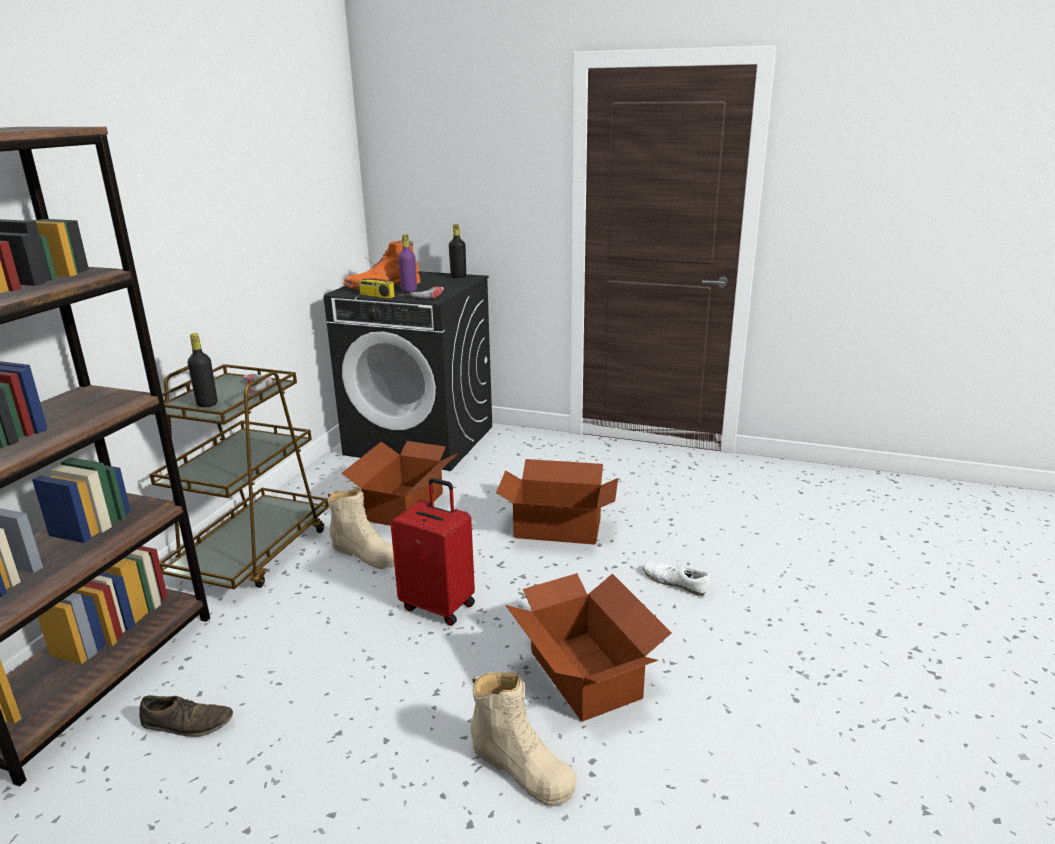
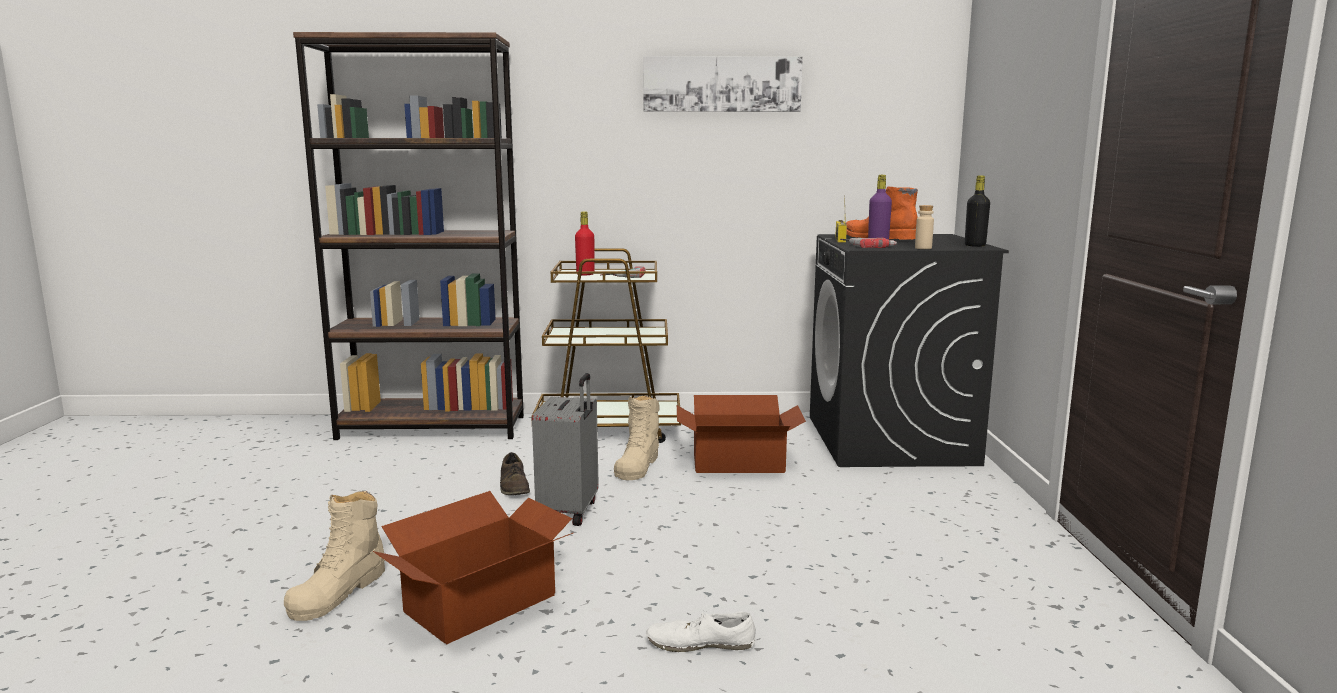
camera: 70 degrees right, 10 degrees down
brown shoe [139,695,233,737] -> brown shoe moved to [500,452,530,495]
black bottle [188,333,217,407] -> red bottle [575,211,595,276]
red suitcase [390,478,475,626] -> grey suitcase [532,373,599,526]
cardboard box [496,459,618,545] -> none
white shoe [643,561,711,596] -> white shoe turned 105 degrees counterclockwise [646,611,756,652]
none -> picture [643,56,803,112]
none -> beige bottle [915,205,934,249]

